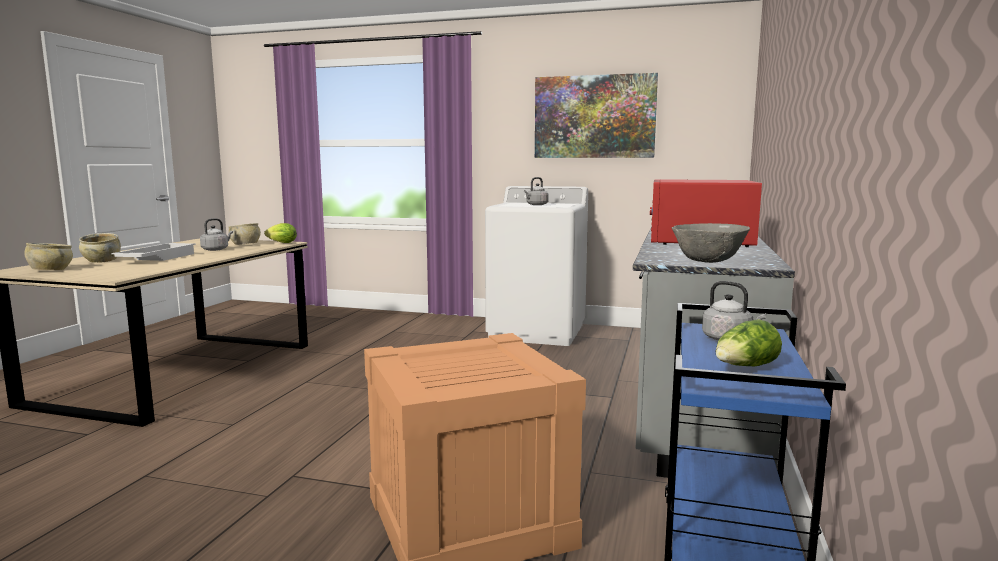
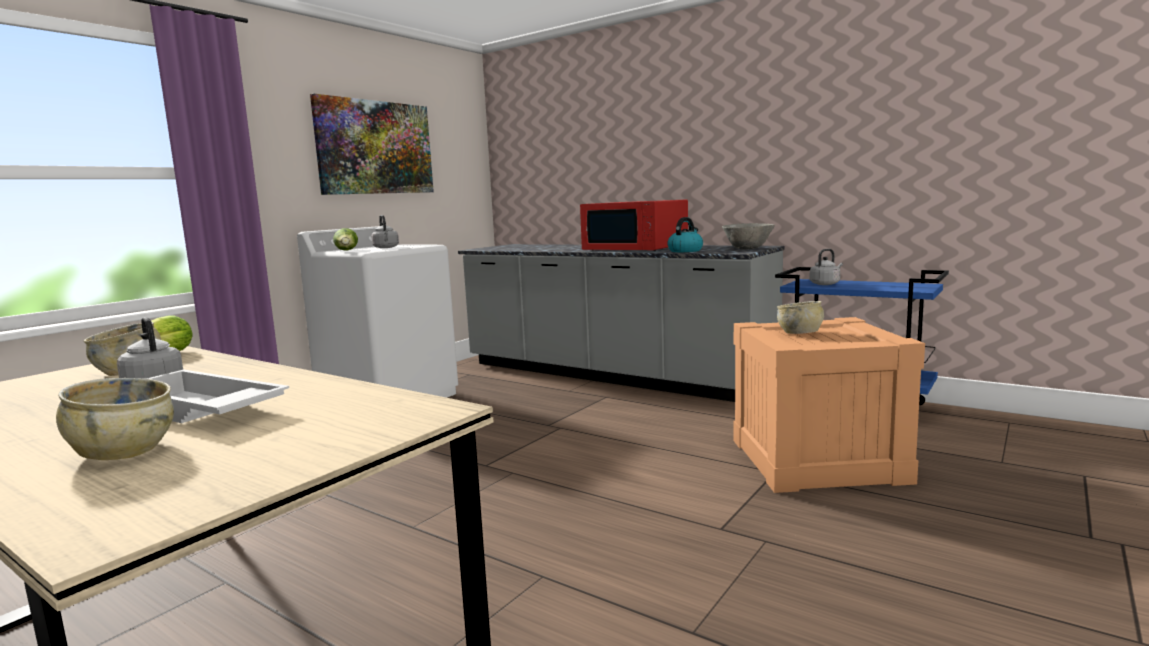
camera: 70 degrees left, 0 degrees up
beige bowl [24,243,73,270] -> beige bowl moved to [777,301,824,334]
lettuce [716,319,782,366] -> lettuce moved to [333,228,358,250]
none -> kettle [667,217,703,252]

